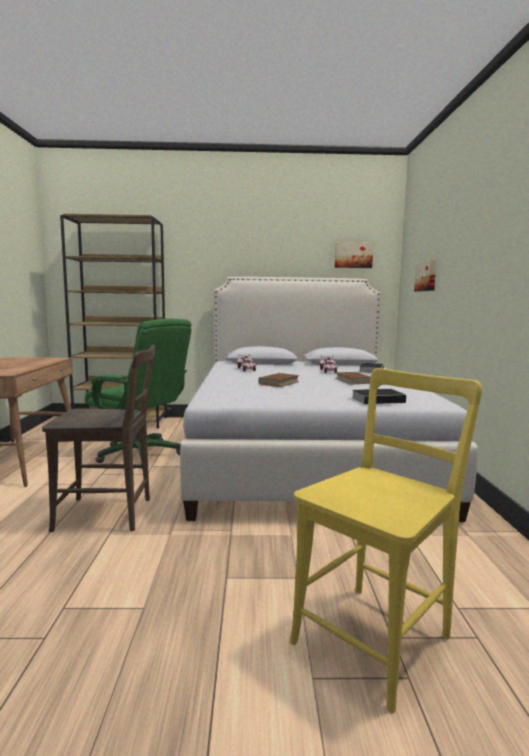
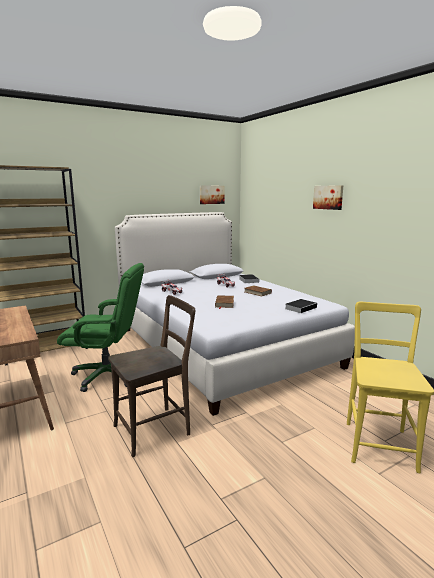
camera: 30 degrees left, 5 degrees up
picture [414,260,437,292] -> picture moved to [313,185,344,210]

